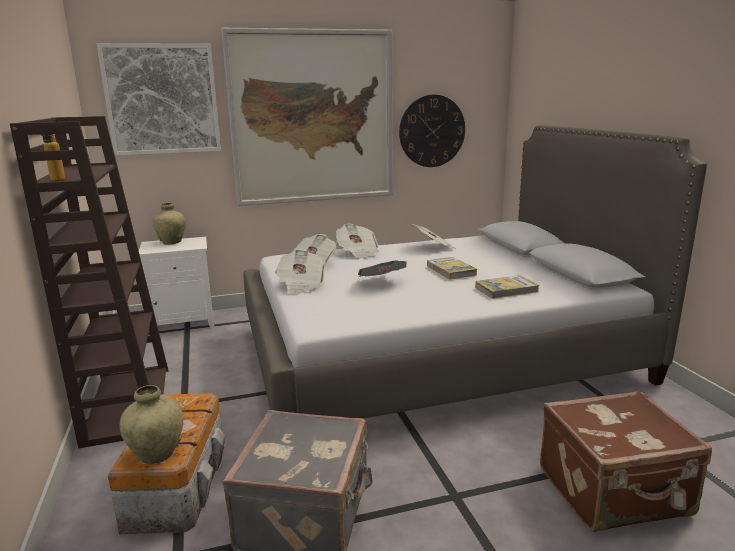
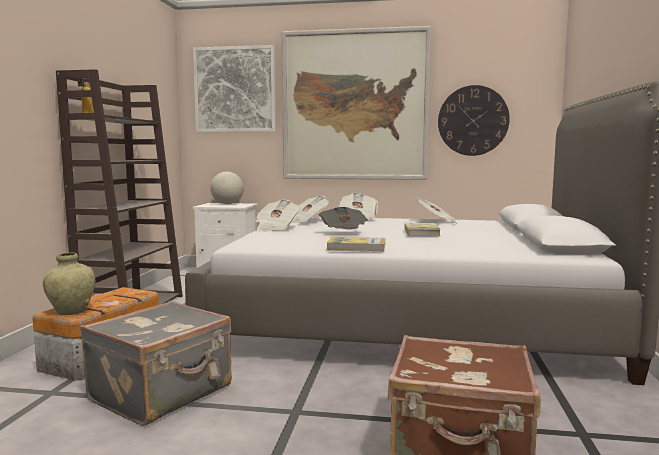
camera: 25 degrees right, 10 degrees down
beige vase [153,203,186,244] -> globe [210,171,244,204]
book [475,275,539,299] -> book moved to [327,237,385,252]

